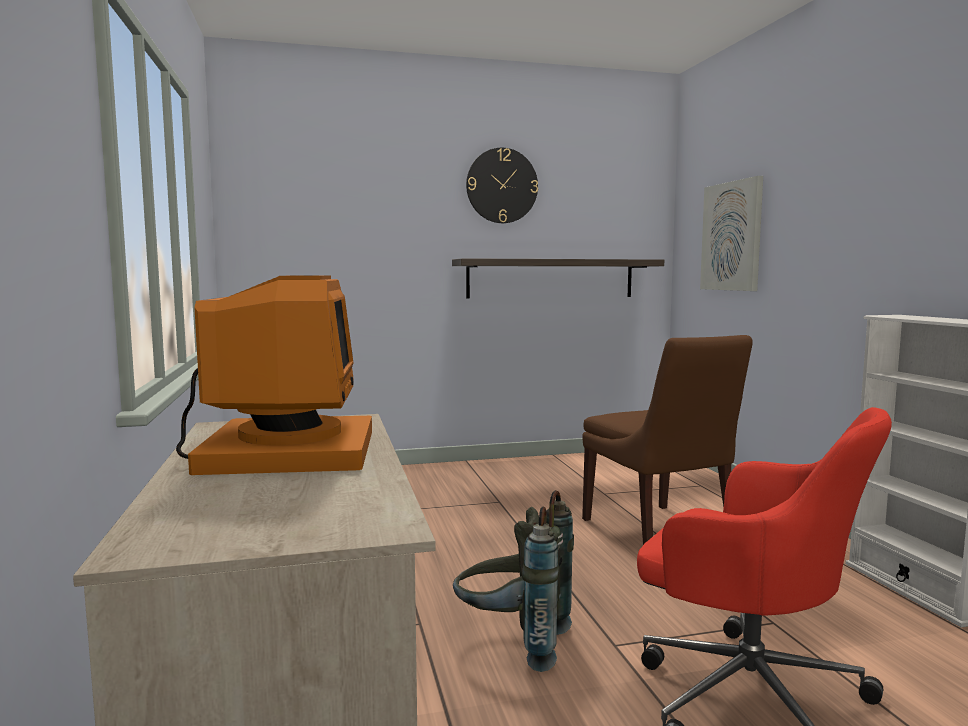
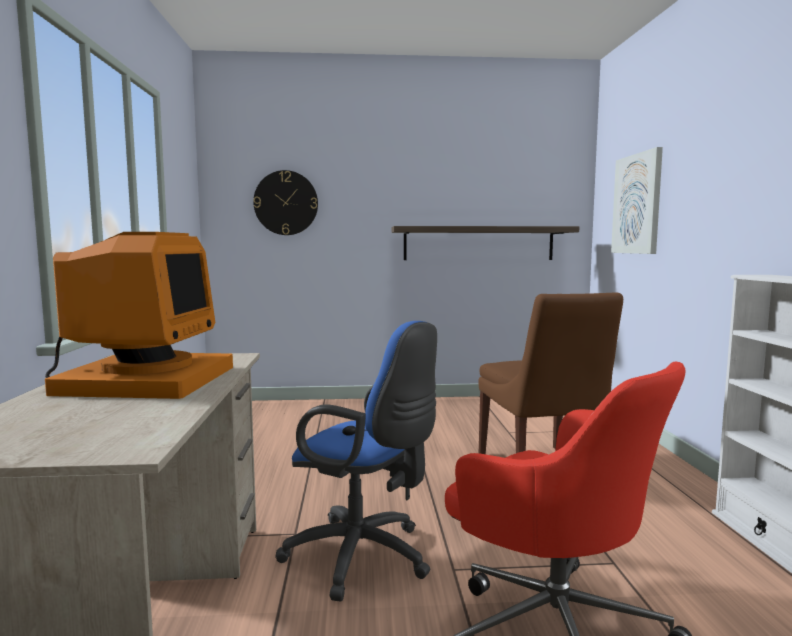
camera: 10 degrees right, 0 degrees up
grey backpack [453,490,574,672] -> blue office chair [275,321,437,601]
wall clock [466,148,538,223] -> wall clock moved to [253,170,318,235]

